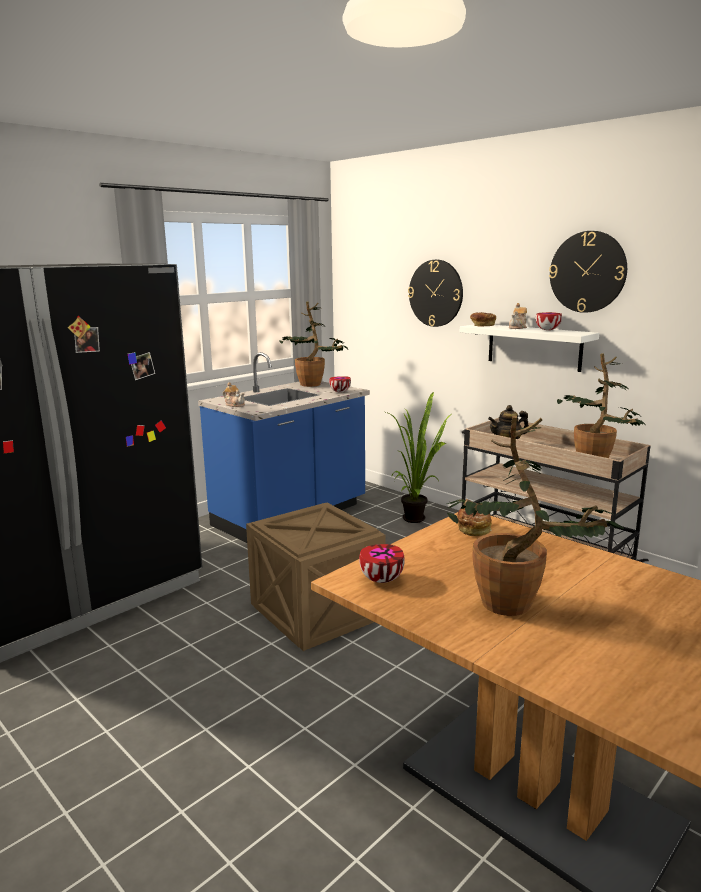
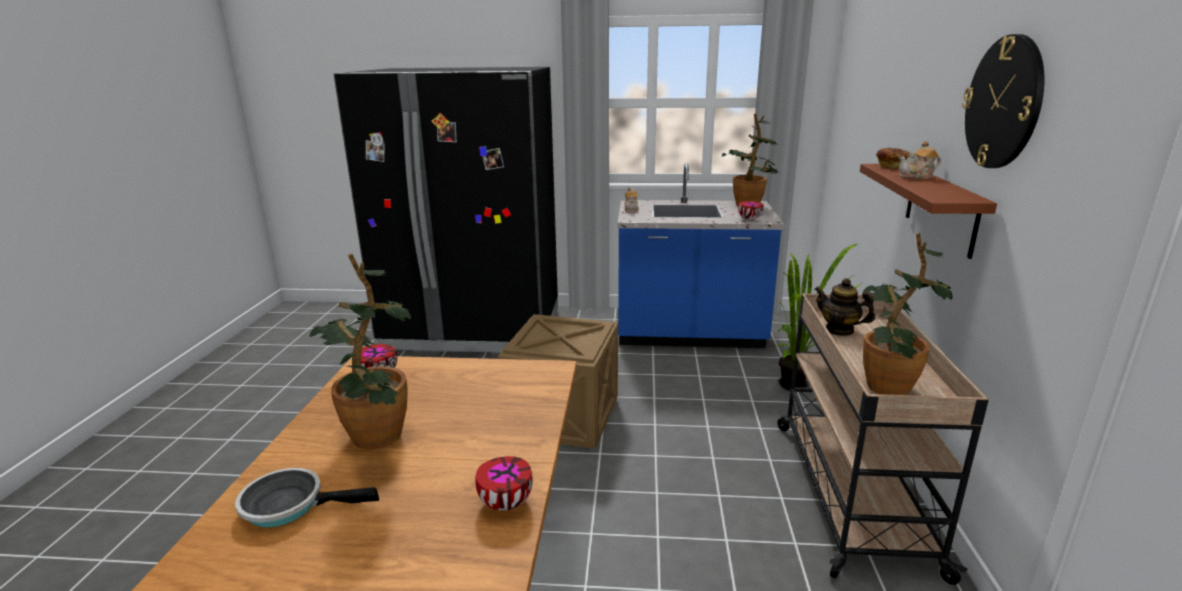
camera: 50 degrees right, 5 degrees up
wall clock [408,260,463,327] -> none
bread [458,508,492,536] -> none
white shelf [460,324,599,372] -> brown shelf [860,164,997,259]
bowl [536,312,562,330] -> bowl moved to [475,456,533,511]
none -> frying pan [235,468,379,528]

